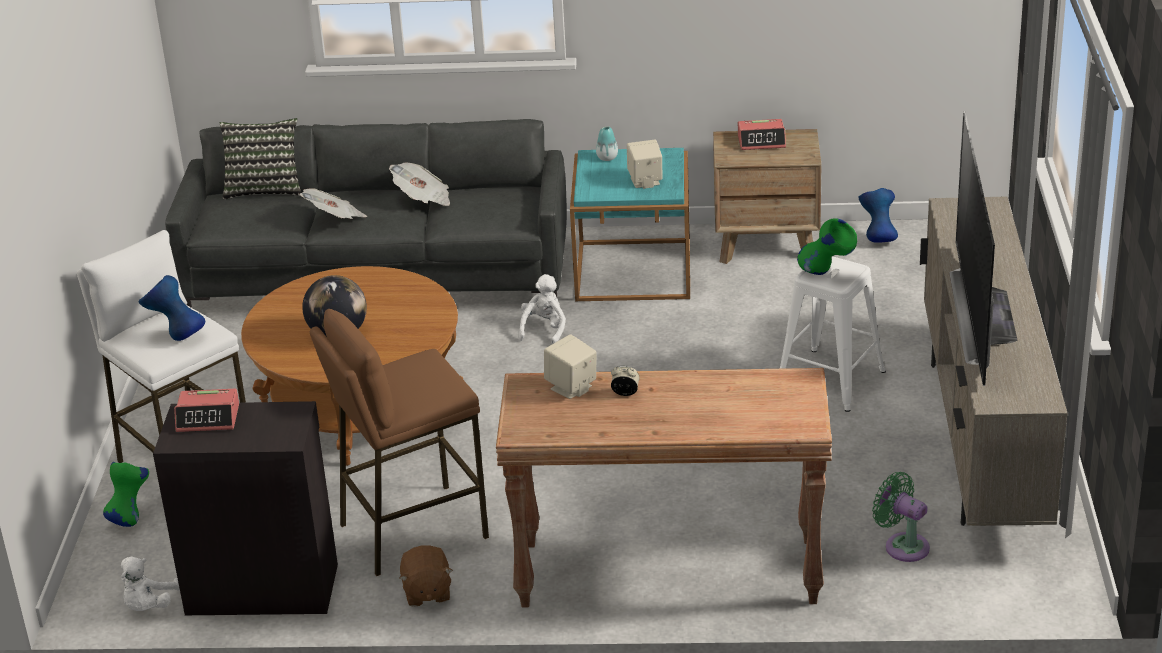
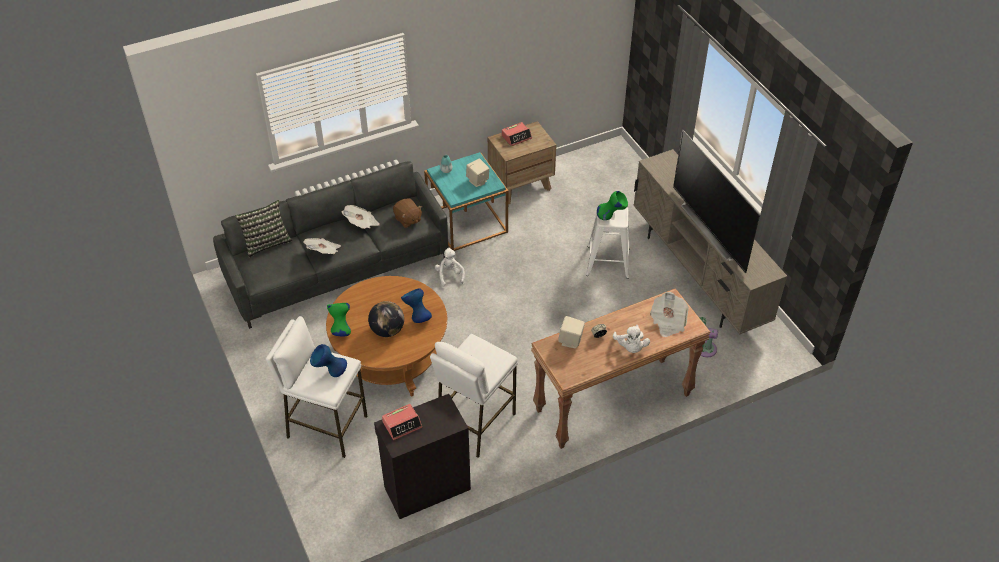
camera: 30 degrees left, 15 degrees up
green vase [103,462,149,527] -> green vase moved to [327,303,351,337]
white plush toy [121,556,180,611] -> white plush toy moved to [613,325,650,353]
brown stool [310,309,489,576] -> white stool [430,334,518,458]
brown plush toy [399,545,453,607] -> brown plush toy moved to [393,198,422,228]
blue vase [859,188,898,243] -> blue vase moved to [401,288,432,323]
none -> newspaper [650,292,689,337]

